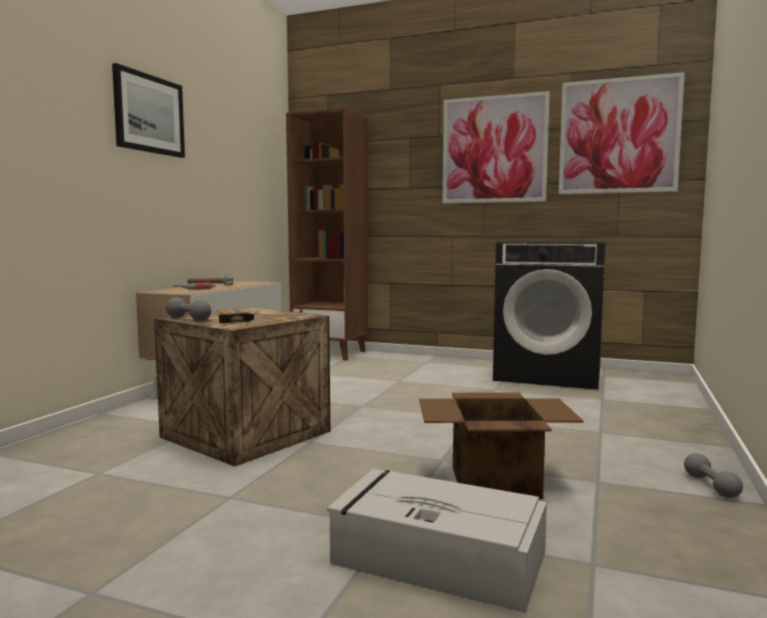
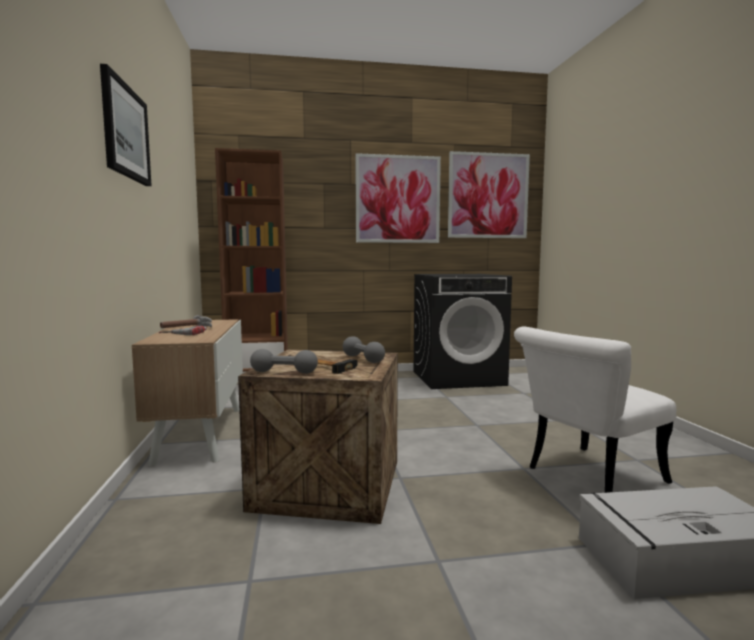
camera: 30 degrees left, 0 degrees up
cardboard box [419,393,584,499] -> white chair [514,327,676,493]
grey dumbbell [684,453,743,498] -> grey dumbbell moved to [343,336,385,363]

